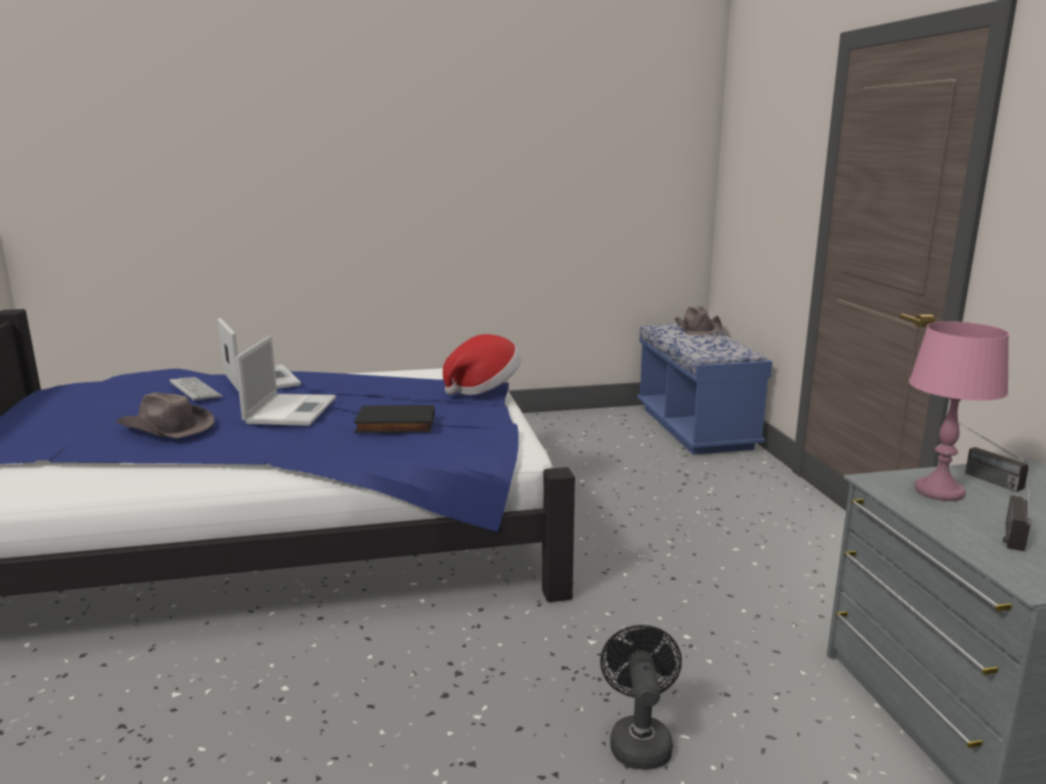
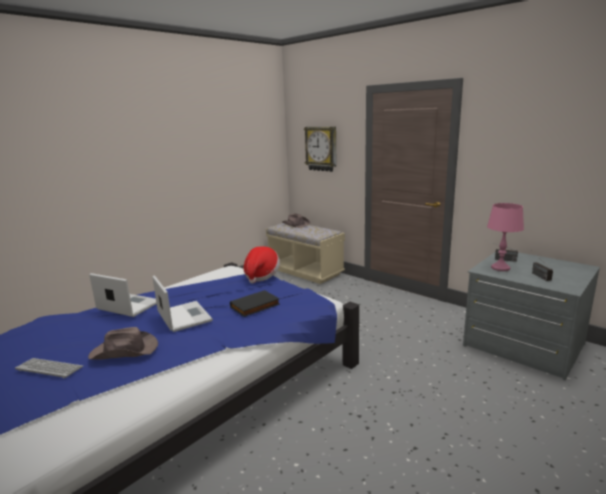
camera: 35 degrees left, 0 degrees up
keyboard [170,377,222,401] -> keyboard moved to [15,358,83,378]
black fan [600,625,682,770] -> none
blue bench [637,323,772,455] -> beige bench [266,223,345,284]
none -> wall clock [304,127,337,172]

